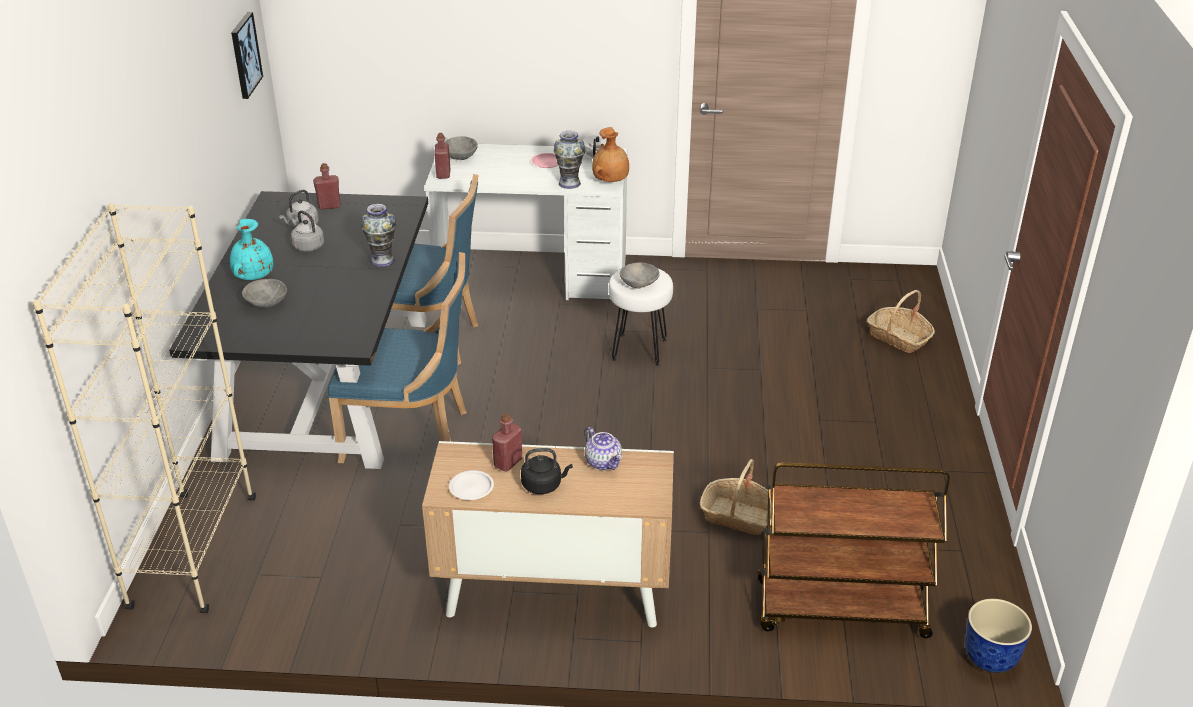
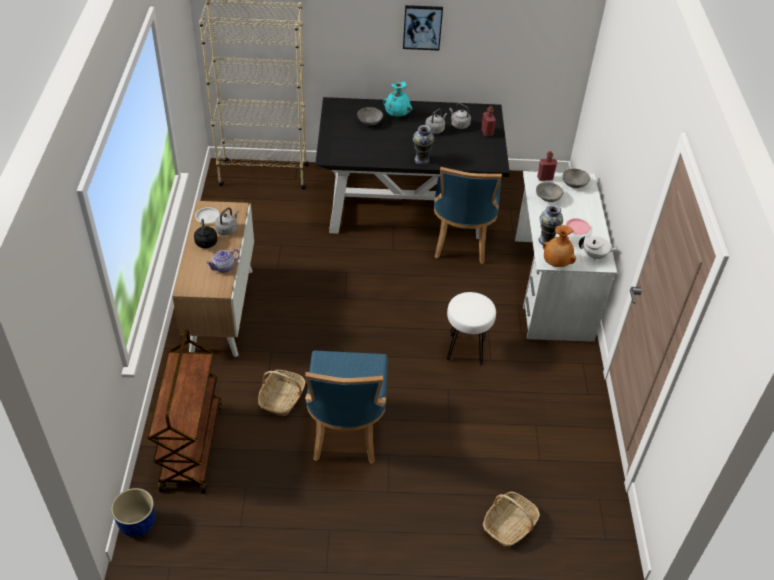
camera: 85 degrees right, 10 degrees up
picture [231,12,263,99] -> picture moved to [403,5,443,51]
blue chair [328,252,467,463] -> blue chair moved to [305,351,388,464]
red bottle [492,414,522,472] -> grey kettle [215,207,239,235]
grey bowl [620,262,660,289] -> grey bowl moved to [536,182,564,202]

